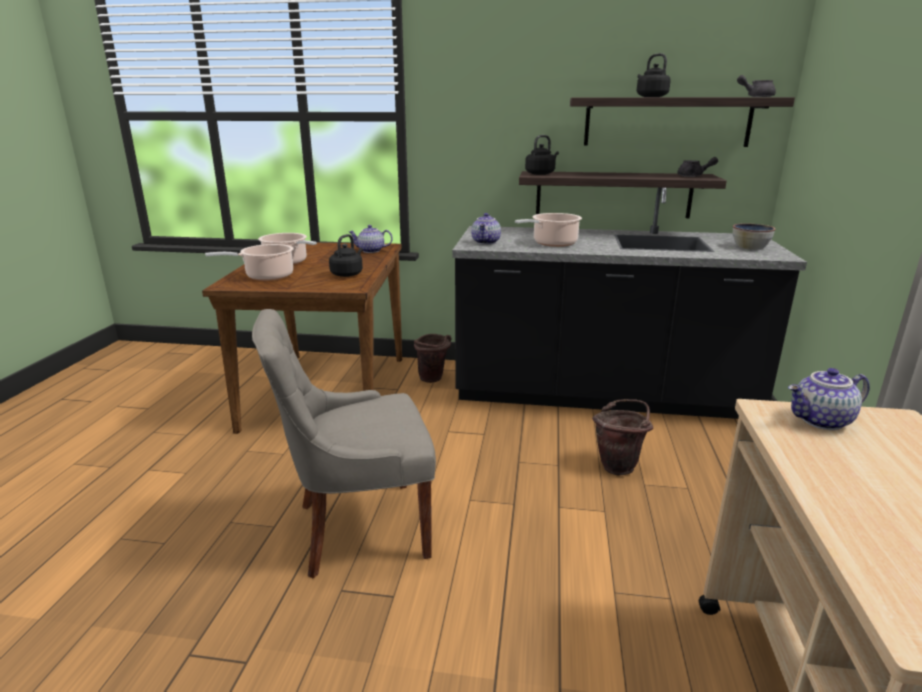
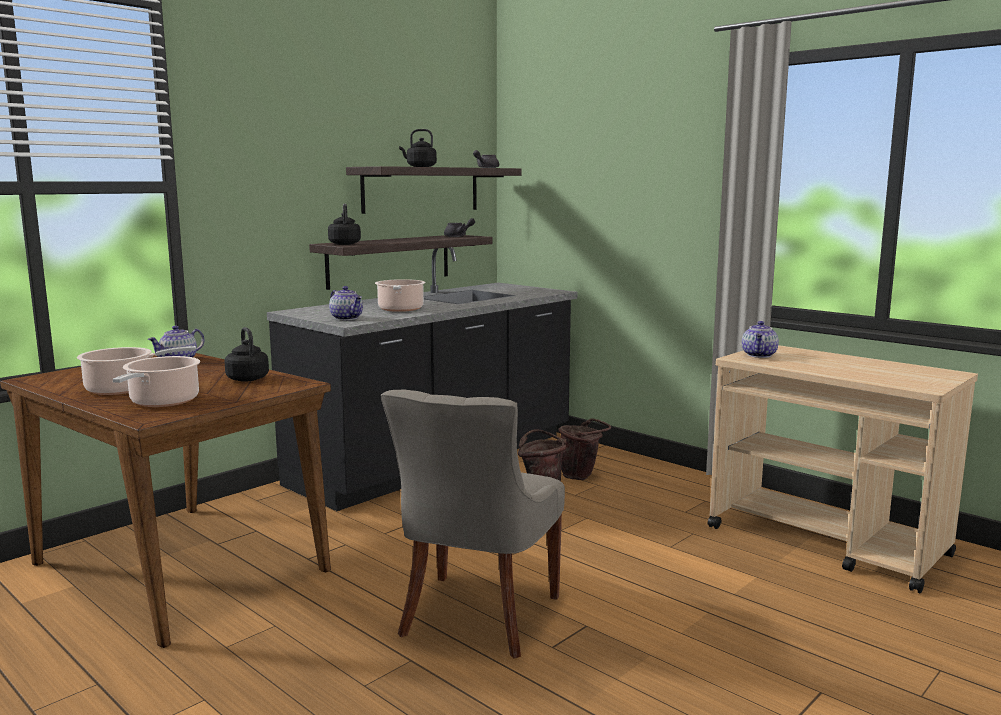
camera: 55 degrees left, 10 degrees down
brown bucket [414,334,452,383] -> brown bucket moved to [558,418,611,480]
bowl [733,223,776,249] -> none

